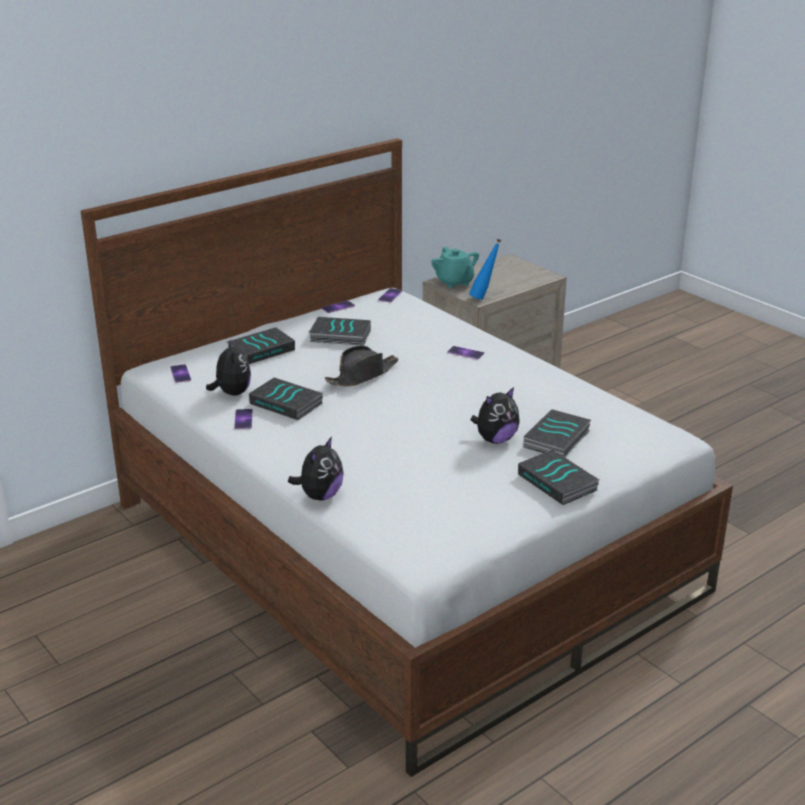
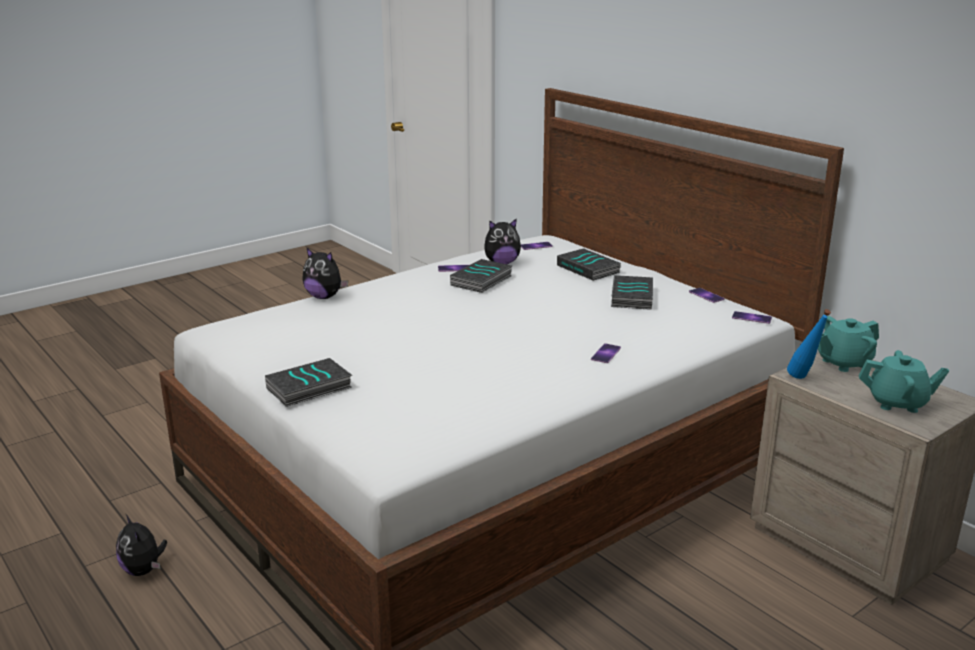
camera: 90 degrees right, 5 degrees down
black hat [325,346,399,387] -> none
plush toy [471,387,519,444] -> plush toy moved to [116,515,167,576]
book [524,409,591,457] -> none
none -> turquoise teapot [859,350,949,413]

